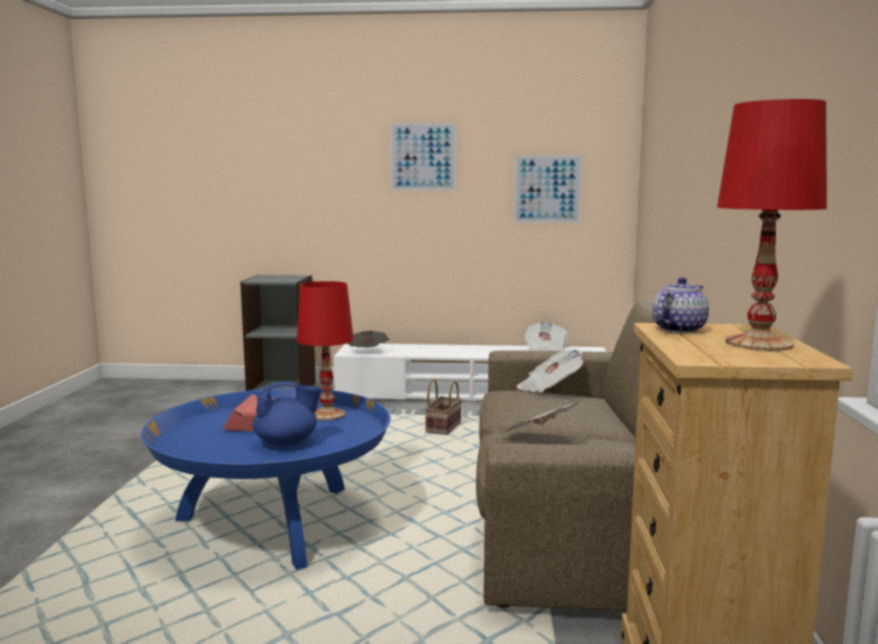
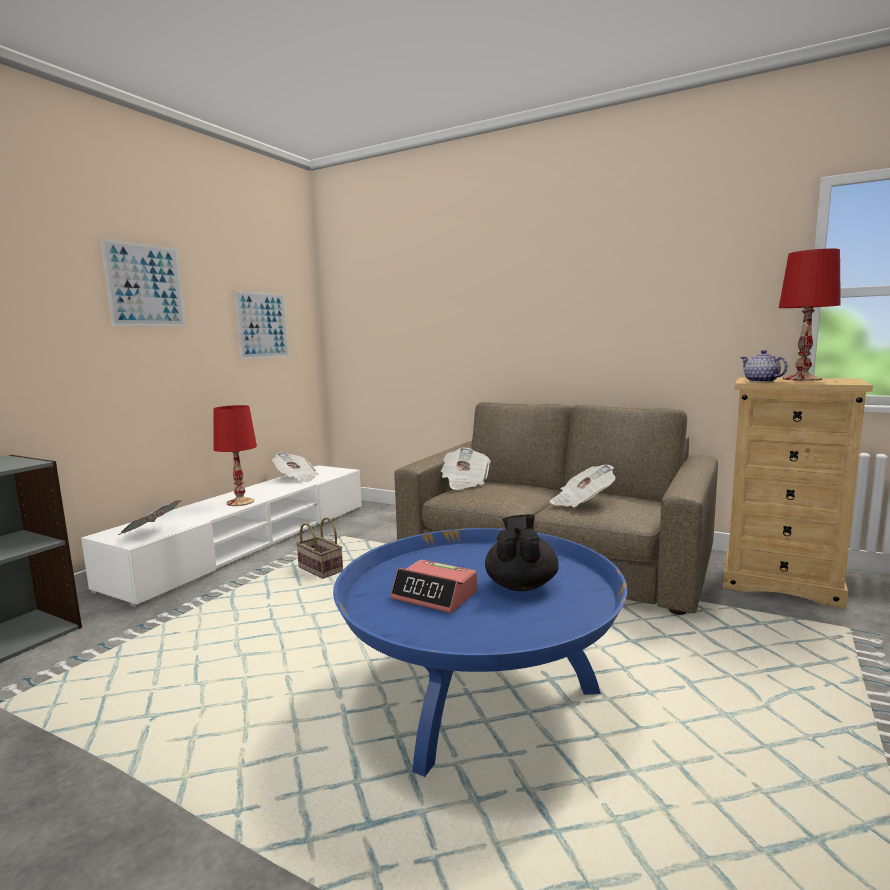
camera: 65 degrees left, 0 degrees up
blue teapot [253,382,322,446] -> black teapot [485,514,559,591]
red table lamp [297,281,354,420] -> red table lamp moved to [213,405,257,506]

